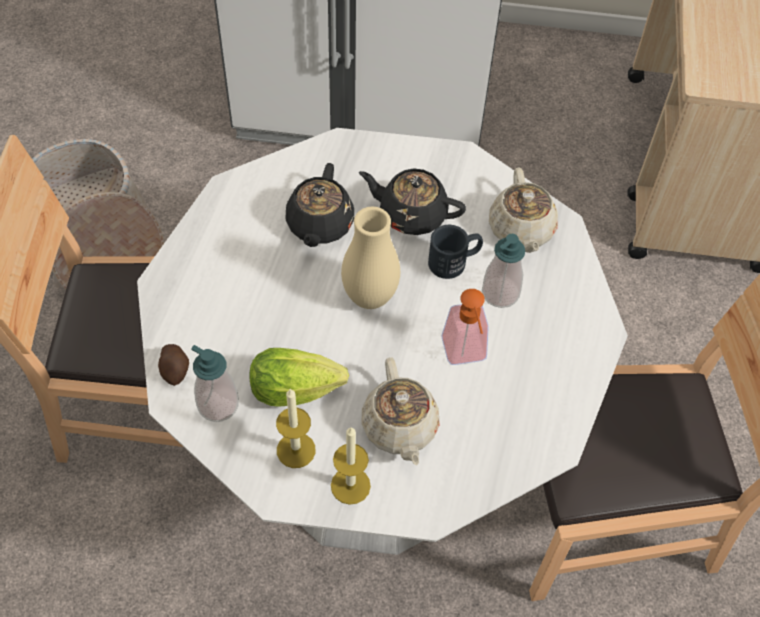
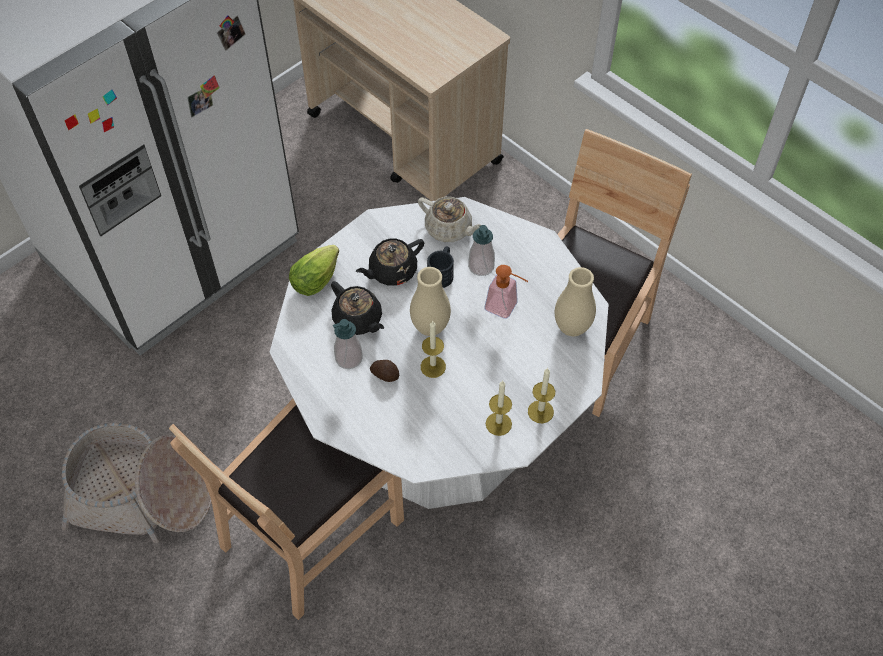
camera: 50 degrees left, 0 degrees up
potato [158,344,189,386] -> potato moved to [370,360,399,382]
soap dispenser [191,345,239,422] -> soap dispenser moved to [333,319,363,369]
lettuce [249,348,349,407] -> lettuce moved to [289,245,339,296]
beige teapot [362,357,439,465] -> none
none -> candle [421,321,446,378]
none -> beige vase [555,267,596,336]

